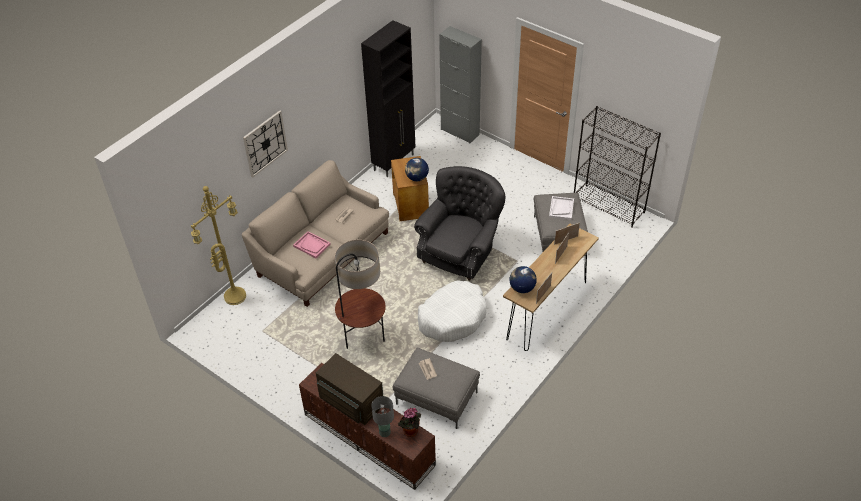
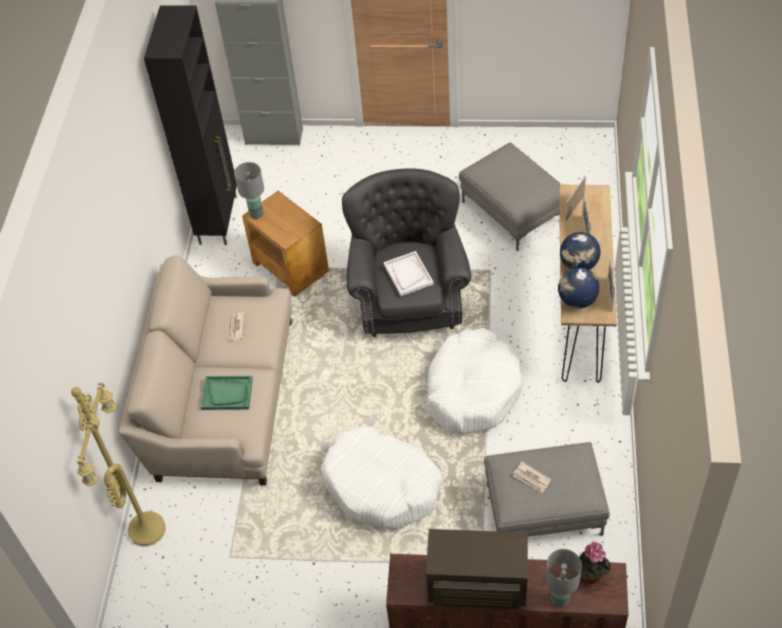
camera: 30 degrees left, 5 degrees up
wall clock [243,110,288,178] -> none
pink tray [293,231,331,258] -> green tray [201,376,253,410]
floor lamp [335,240,386,349] -> white dog bed [321,427,442,529]
globe [405,158,429,181] -> globe moved to [560,232,601,270]
white tray [549,196,574,220] -> white tray moved to [384,251,434,296]
black bookcase [574,106,661,228] -> none
none -> grey table lamp [234,162,264,219]

